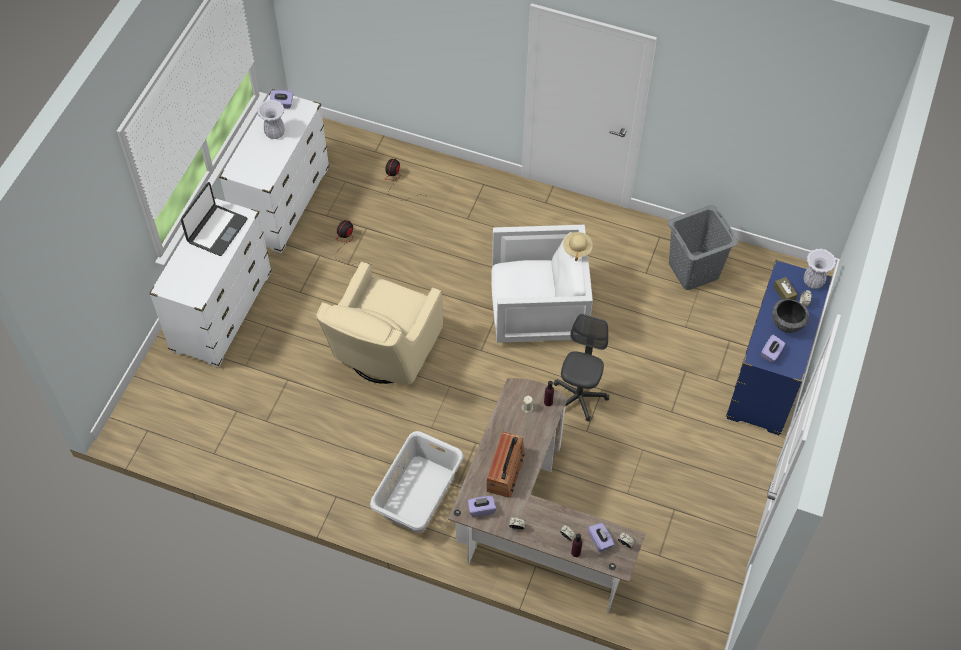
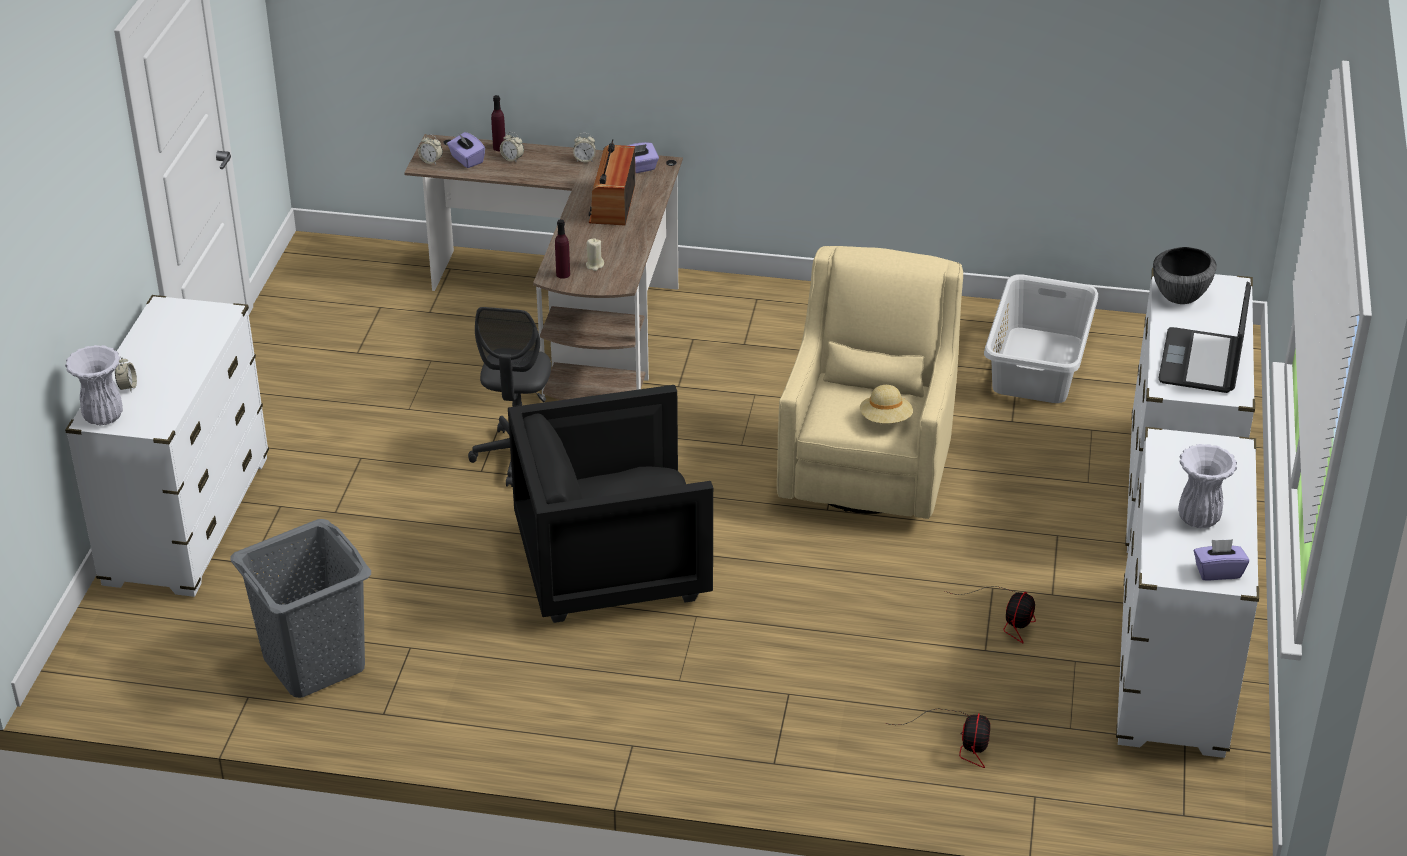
camera: 170 degrees right, 20 degrees down
grey laundry basket [370,431,464,533] -> grey laundry basket moved to [984,274,1098,403]
white armchair [492,225,593,343] -> black armchair [508,385,713,623]
beige hat [563,232,593,261] -> beige hat moved to [860,385,913,423]
blue dresser [726,260,833,435] -> white dresser [65,295,269,597]
purple tissue box [761,335,785,363] -> none
bowl [772,299,809,333] -> bowl moved to [1153,247,1217,304]
brown tissue box [773,277,798,300] -> none

